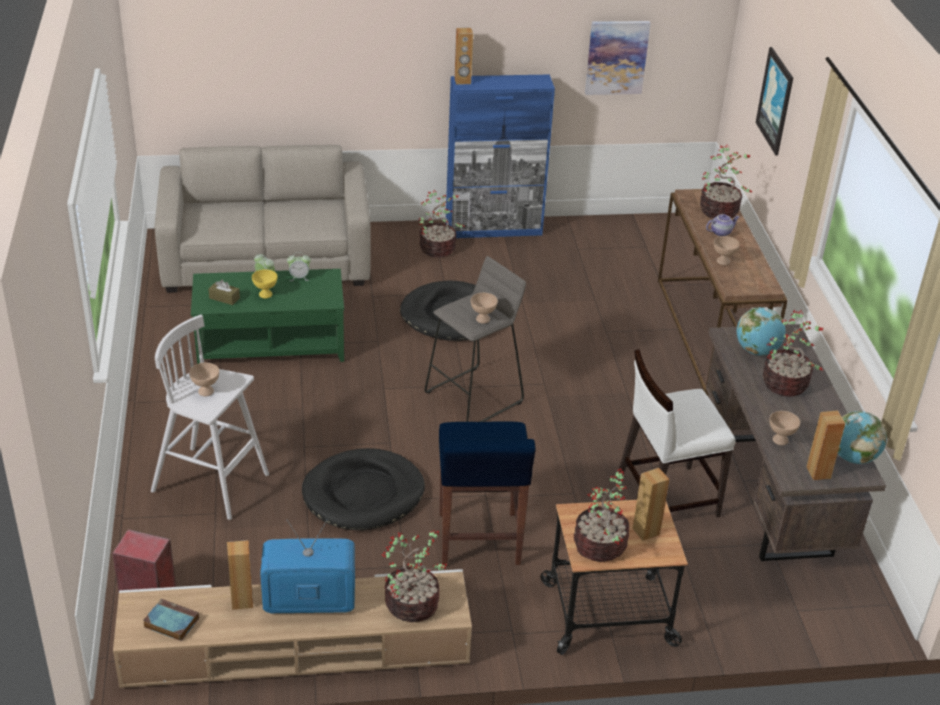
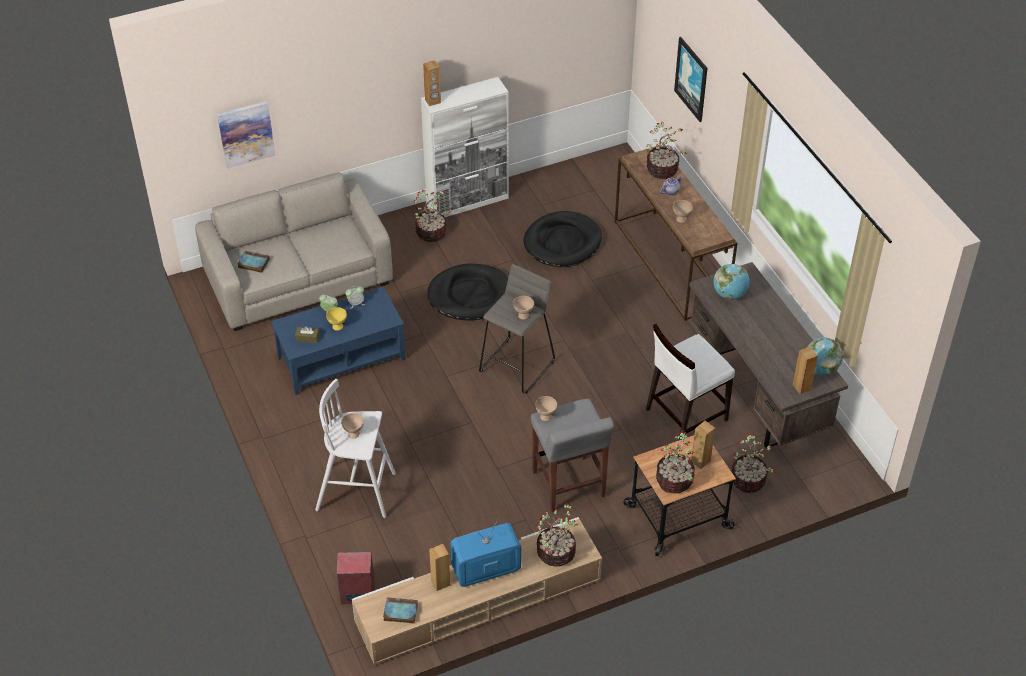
camera: 15 degrees left, 10 degrees up
green coffee table [191,269,344,364] -> blue coffee table [271,287,406,395]
black dog bed [302,448,425,531] -> black dog bed moved to [523,211,602,267]
blue stool [439,421,535,566] -> grey stool [531,399,614,512]
blue cabinet [446,75,555,238] -> white cabinet [421,77,509,217]
picture [585,21,651,95] -> picture moved to [217,101,275,169]
potted plant [763,310,823,397] -> potted plant moved to [732,433,776,493]
beige bowl [770,411,800,445] -> beige bowl moved to [535,396,557,421]
none -> book [237,251,270,273]

